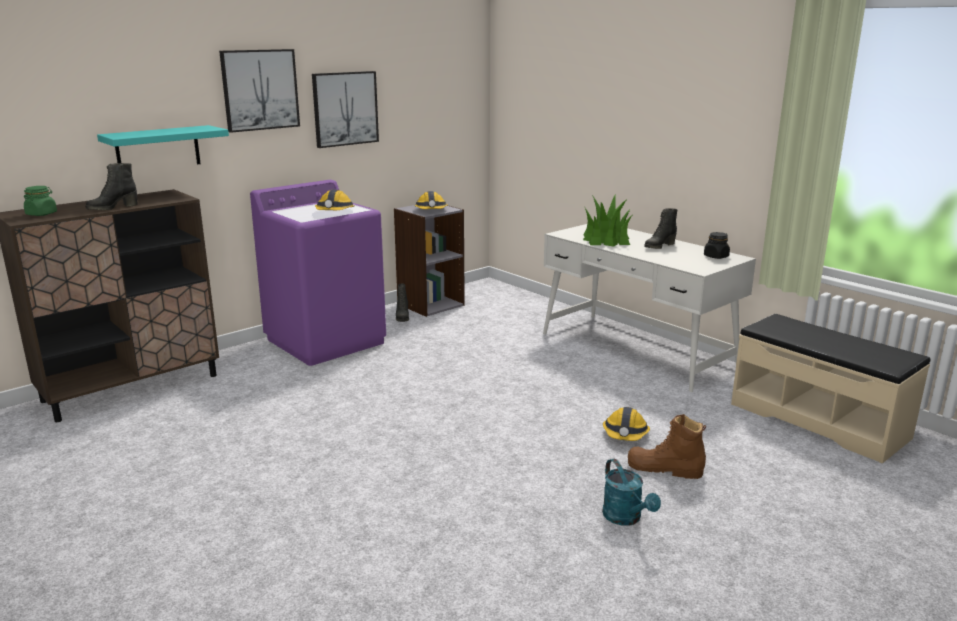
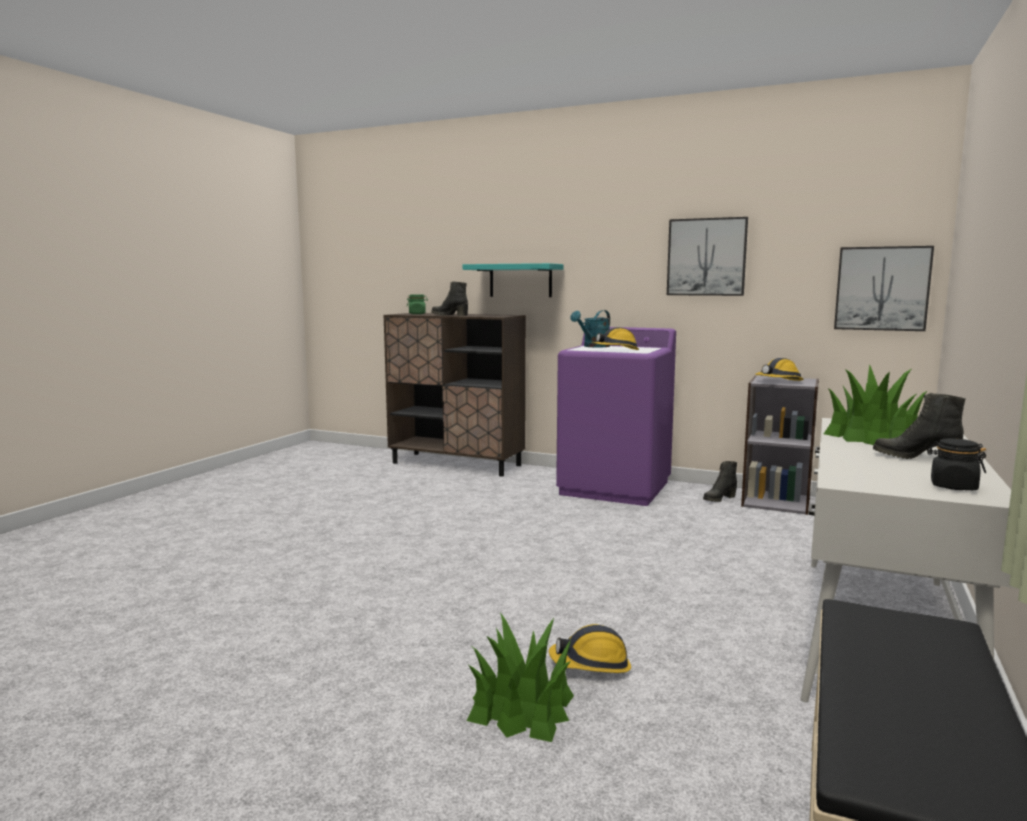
camera: 65 degrees right, 10 degrees down
picture [219,49,300,133] -> picture moved to [834,246,934,331]
turquoise watering can [602,459,661,526] -> turquoise watering can moved to [570,310,610,347]
brown boot [628,414,706,479] -> potted plant [467,612,574,742]

